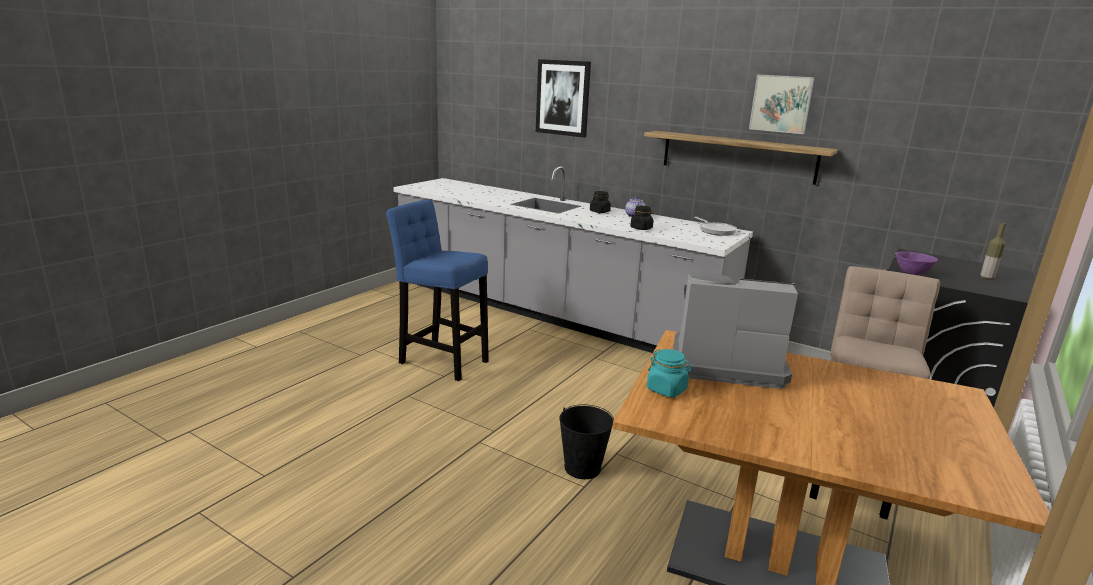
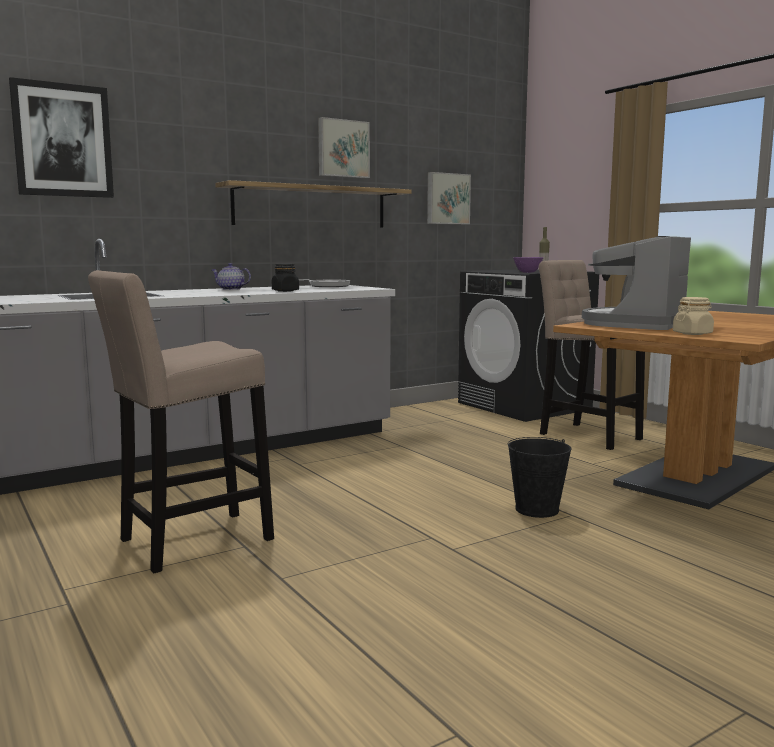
camera: 65 degrees left, 10 degrees down
blue stool [386,199,489,381] -> beige stool [88,270,274,573]
black jar [590,191,611,213] -> none
turquoise jar [647,349,692,397] -> beige jar [673,297,714,335]
none -> picture [427,172,471,224]

